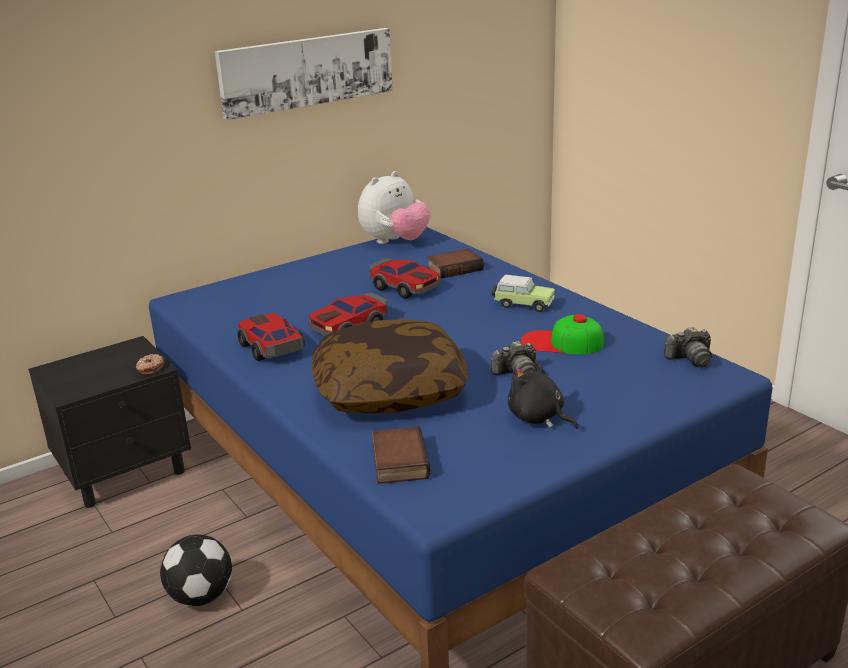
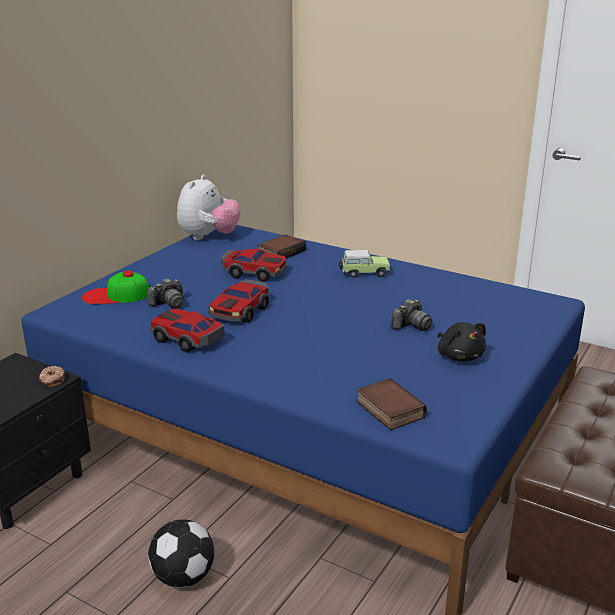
camera: 25 degrees left, 0 degrees up
picture [215,28,393,120] -> none
pillow [312,319,468,414] -> none
black plush toy [508,361,578,429] -> black plush toy turned 135 degrees counterclockwise [437,322,486,361]
cap [521,314,604,354] -> cap moved to [82,270,149,304]
camera [664,327,712,367] -> camera moved to [147,278,184,309]

